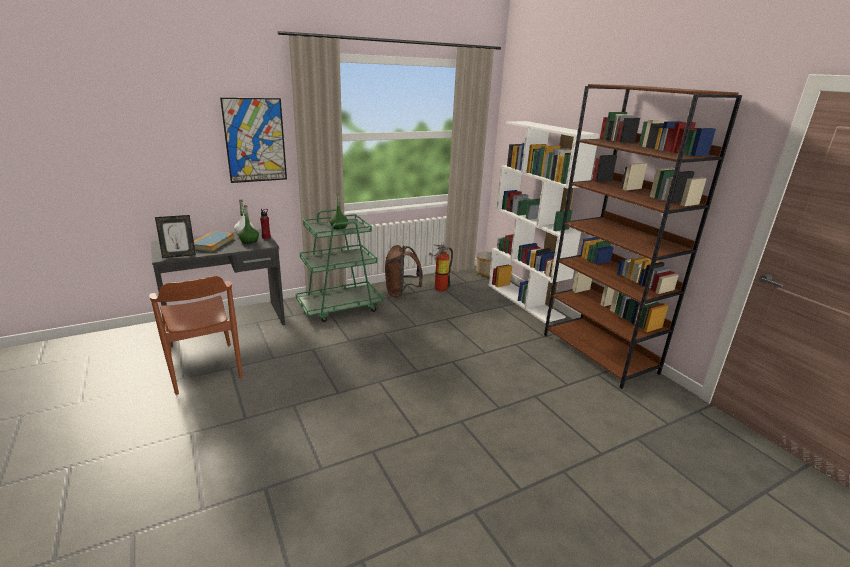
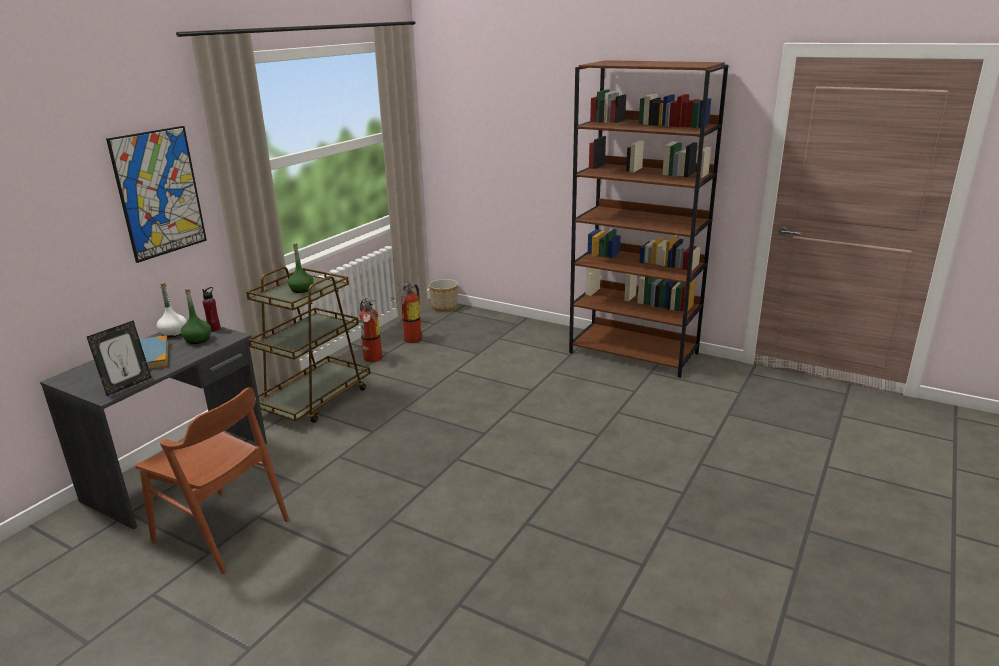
camera: 30 degrees left, 0 degrees up
green cart [296,209,383,322] -> brown cart [246,266,371,423]
brown backpack [385,245,423,298] -> fire extinguisher [358,298,382,362]
white bookcase [488,121,599,323] -> none

